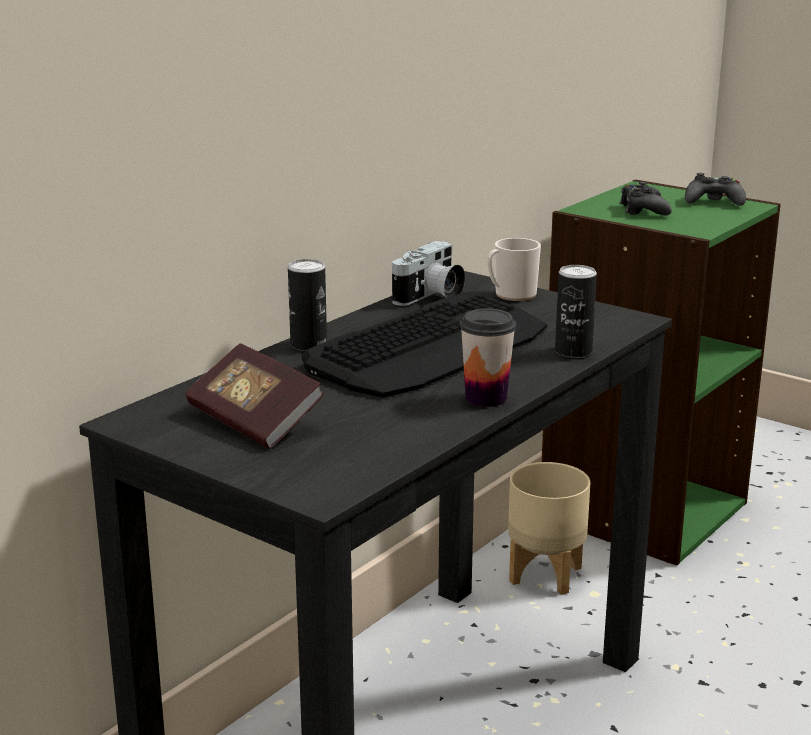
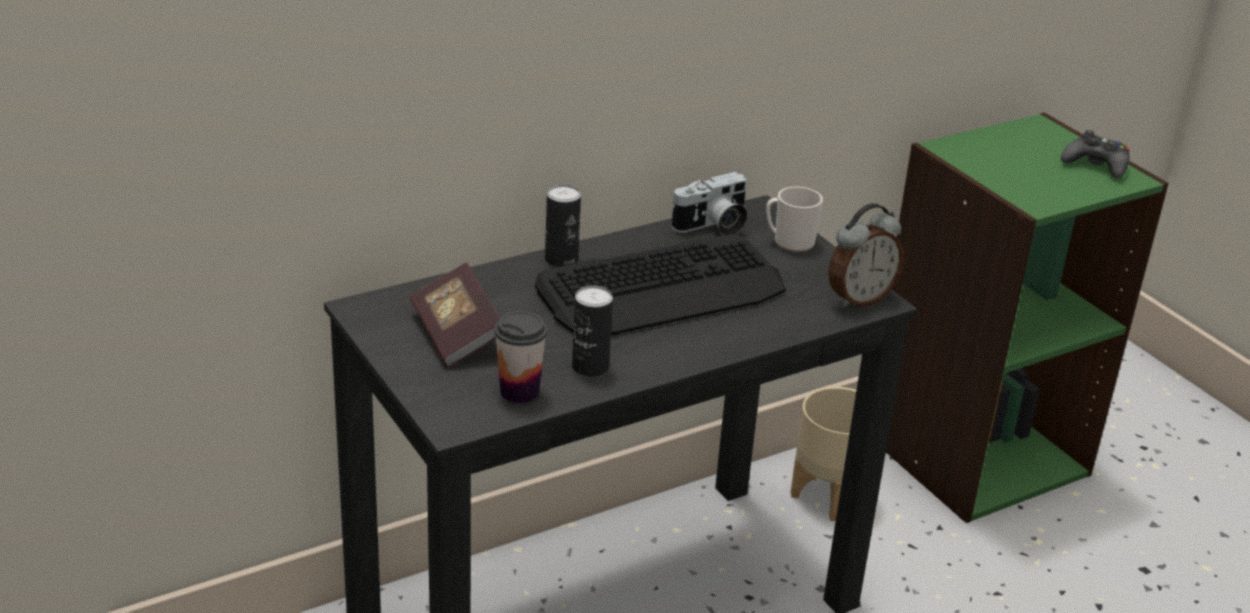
camera: 20 degrees right, 10 degrees up
cup [460,308,516,407] -> cup moved to [494,311,547,403]
can [555,265,597,358] -> can moved to [572,286,613,377]
black game controller [619,182,672,215] -> none
none -> alarm clock [828,203,904,308]

